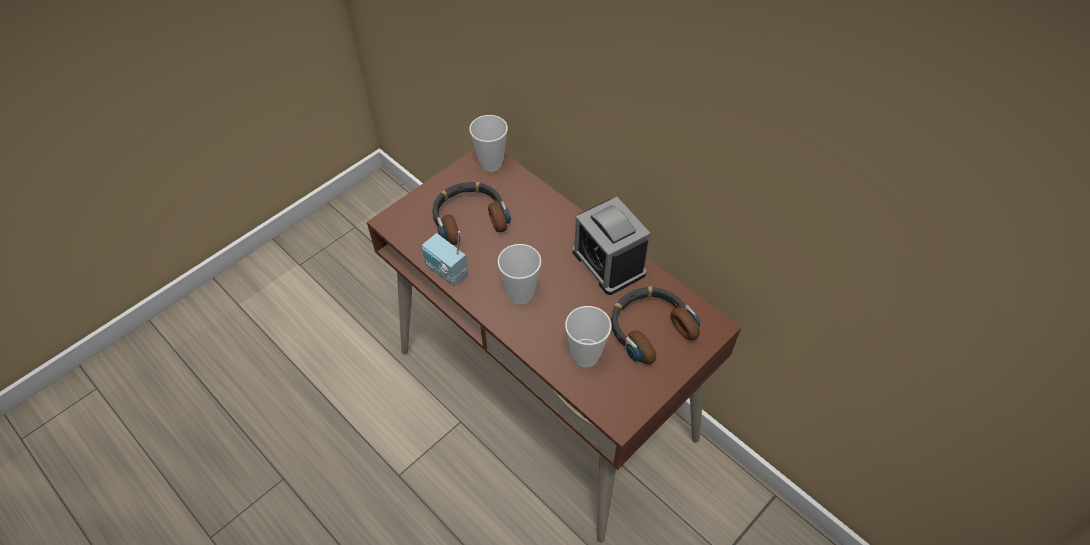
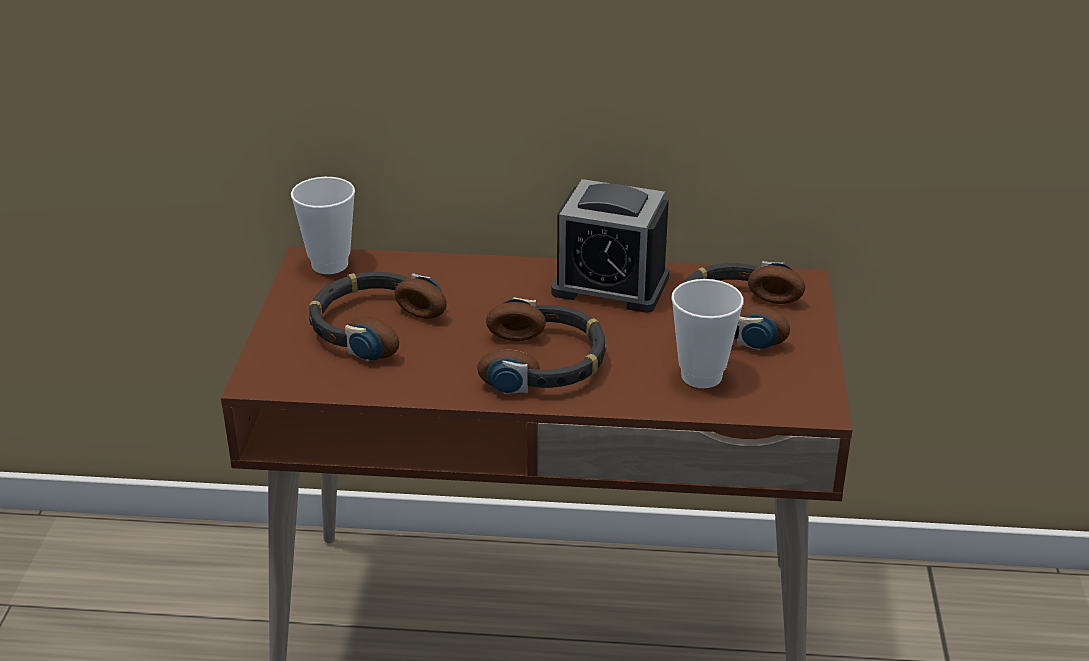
camera: 40 degrees left, 20 degrees down
radio [422,231,468,286] -> none
cup [498,244,541,304] -> headphones [477,297,606,394]

